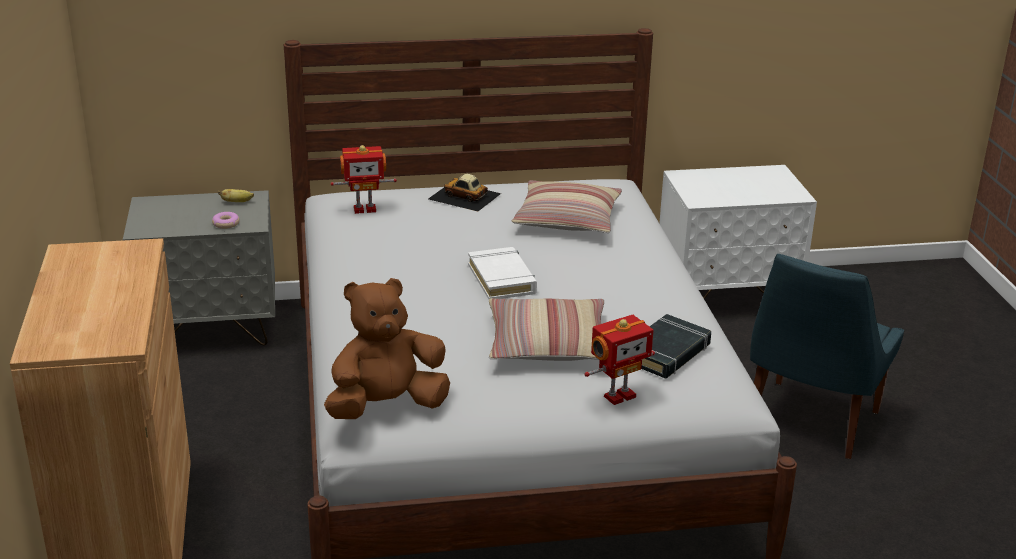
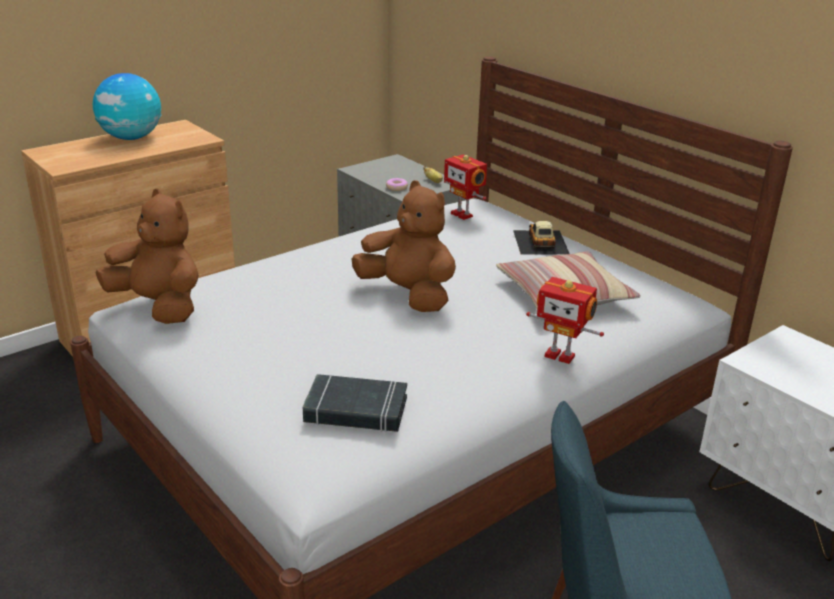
camera: 60 degrees right, 0 degrees up
white book [468,247,537,299] -> brown plush toy [352,181,456,312]
pillow [489,298,604,361] -> none
toy robot [584,315,655,405] -> toy robot moved to [526,277,604,364]
none -> globe [93,73,162,140]

